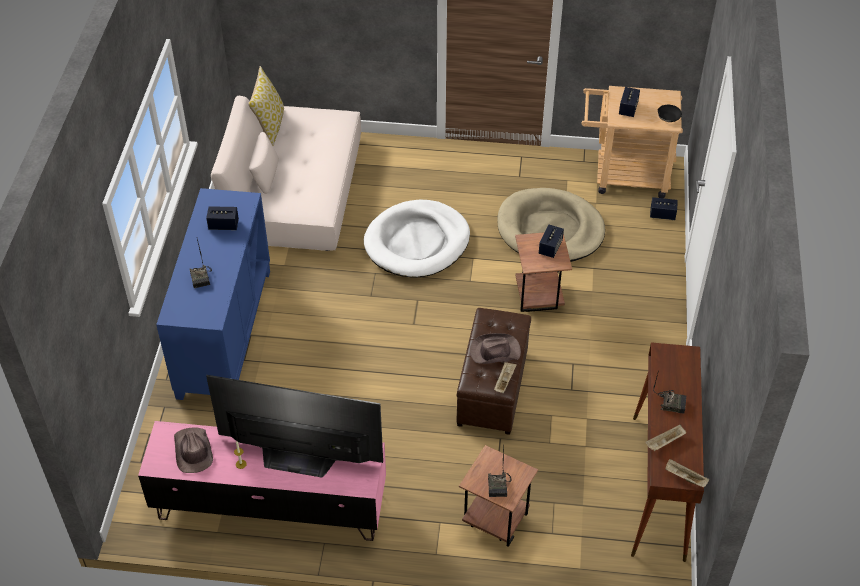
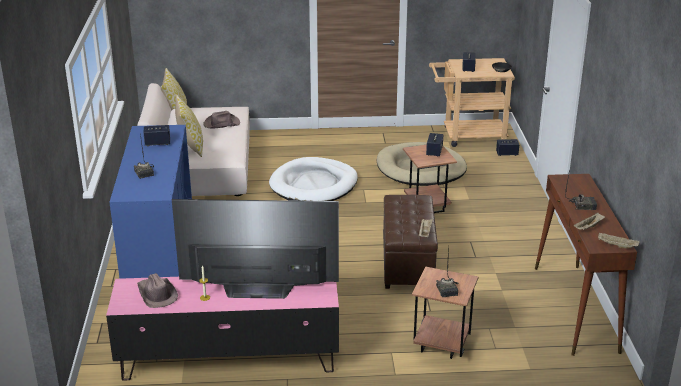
camera: 10 degrees left, 20 degrees down
brown hat [470,333,521,364] -> brown hat moved to [203,111,240,129]
none -> pillow [175,95,203,157]

